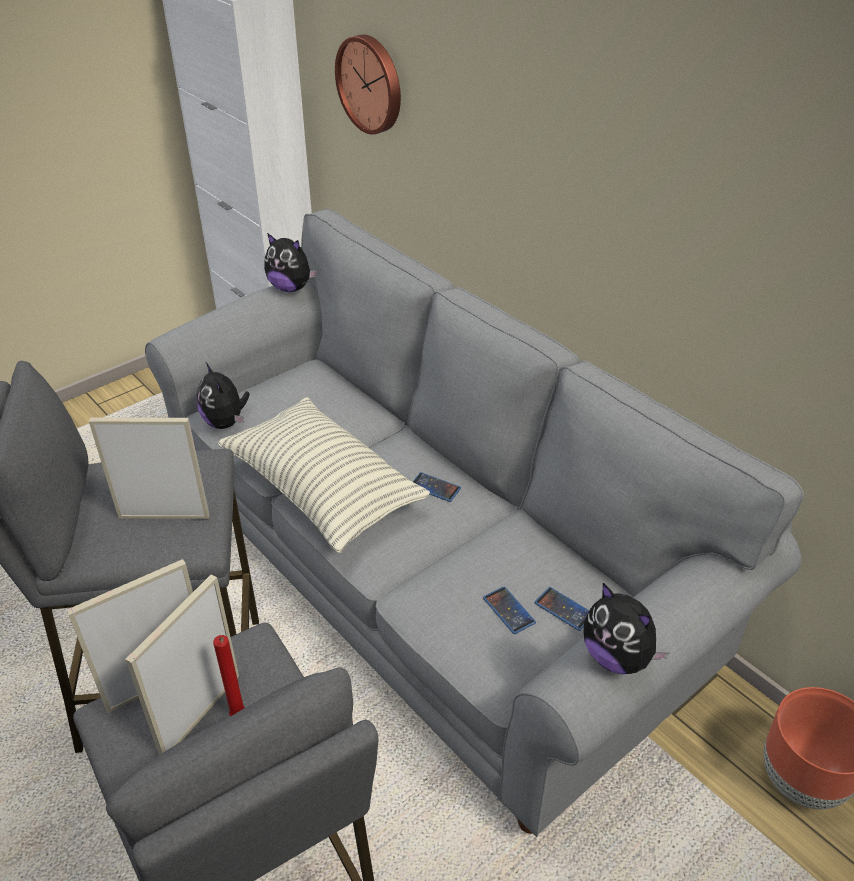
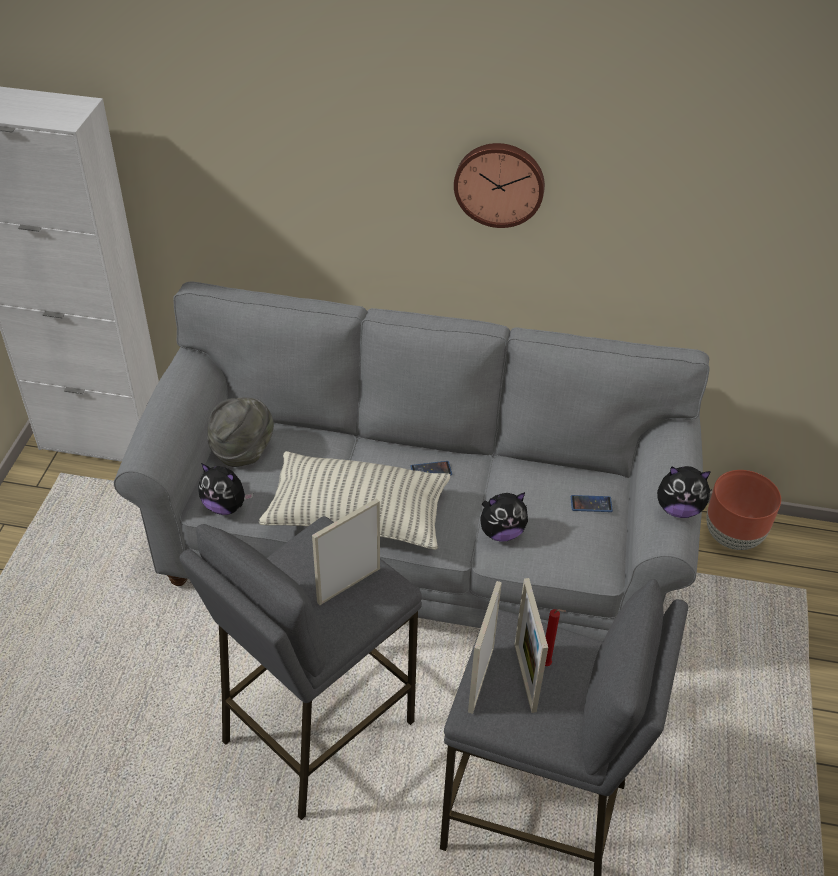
camera: 40 degrees left, 5 degrees up
plush toy [264,233,317,292] -> plush toy moved to [480,492,528,542]
wall clock [335,34,401,135] -> wall clock moved to [454,143,545,228]
phone [483,587,536,634] -> none
none -> grey hat [207,397,274,467]

